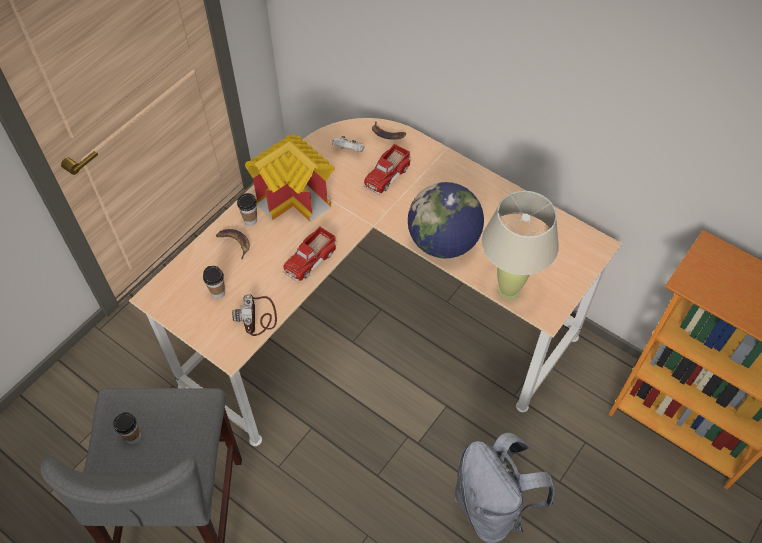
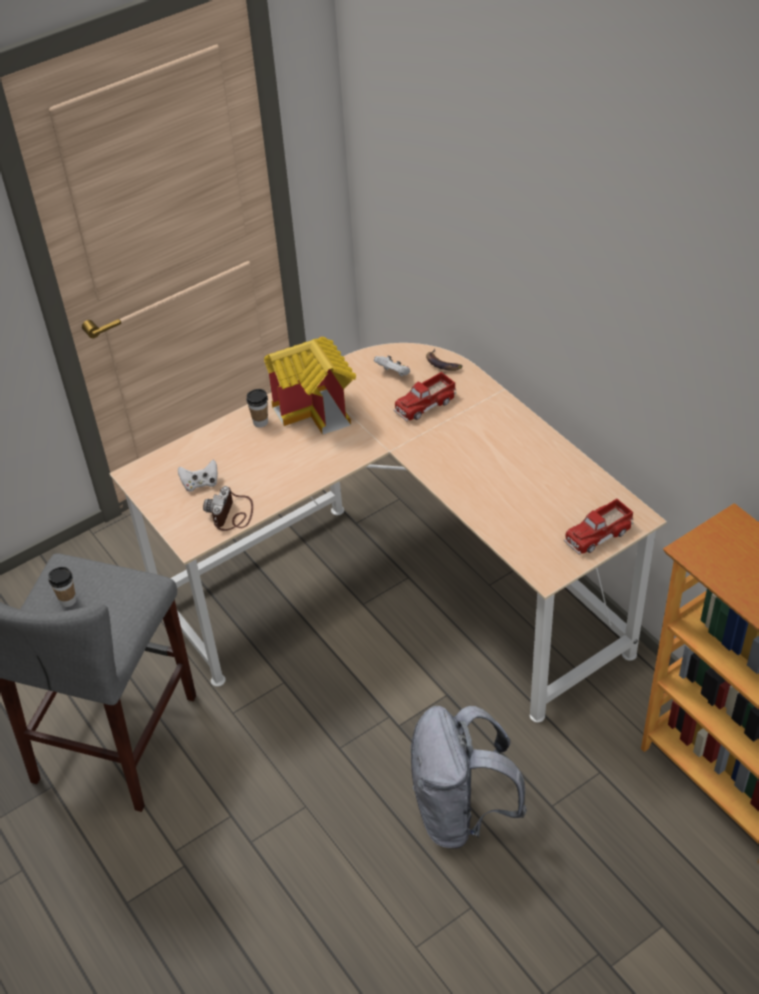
camera: 20 degrees right, 10 degrees down
cup [203,266,225,299] -> white game controller [178,459,218,492]
banana [216,229,250,259] -> none
toy truck [283,227,337,283] -> toy truck moved to [564,499,633,555]
globe [408,182,484,259] -> none
beige table lamp [482,191,559,301] -> none

